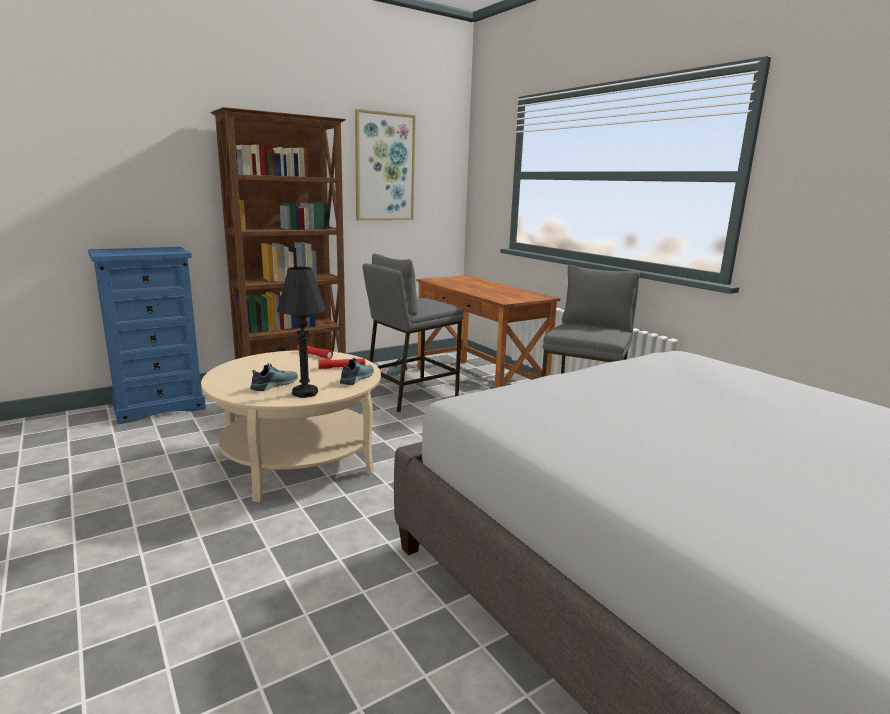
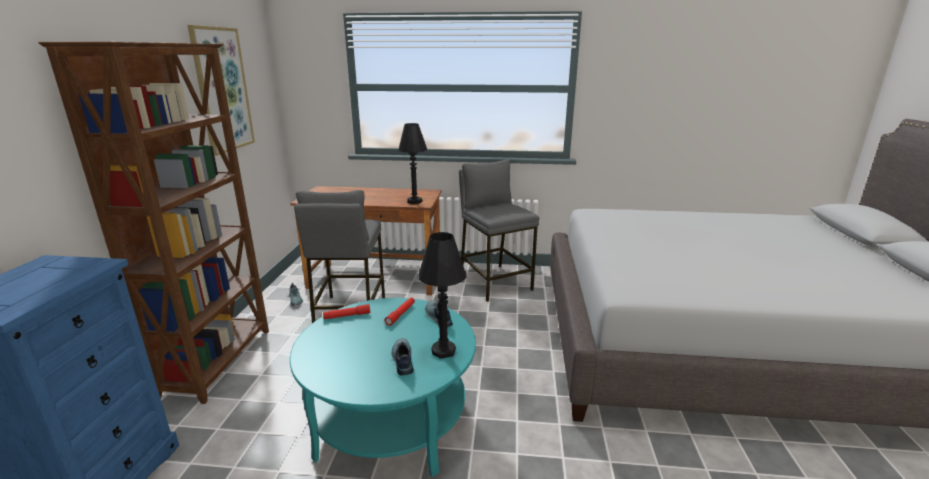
camera: 50 degrees left, 5 degrees up
beige coffee table [201,350,381,502] -> turquoise coffee table [290,298,476,477]
none -> black table lamp [398,123,427,204]

